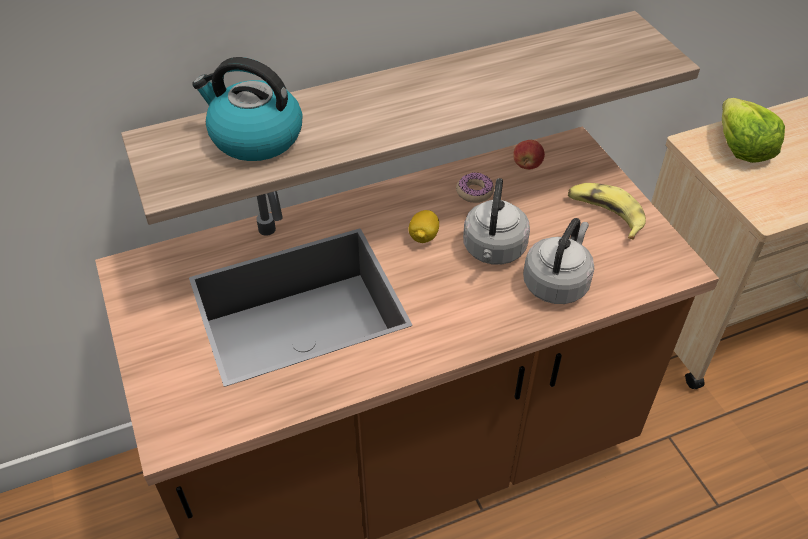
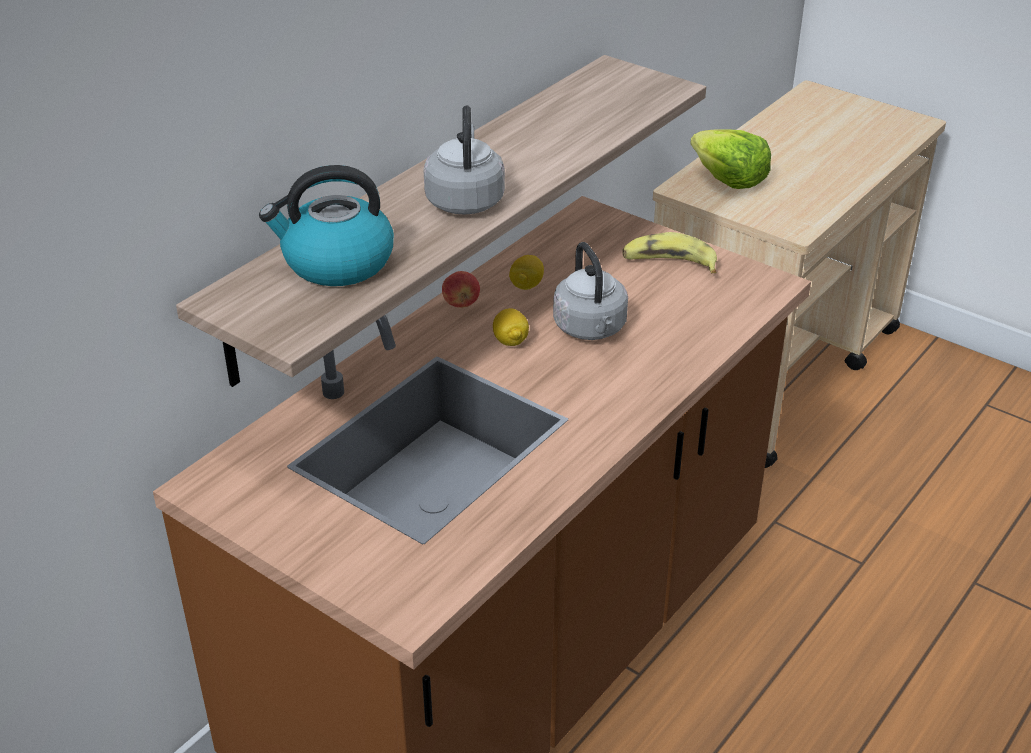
camera: 30 degrees left, 10 degrees down
donut [456,172,494,203] -> lemon [509,255,544,290]
apple [513,140,545,170] -> apple moved to [442,271,480,308]
grey kettle [523,218,595,304] -> grey kettle moved to [423,105,505,215]

